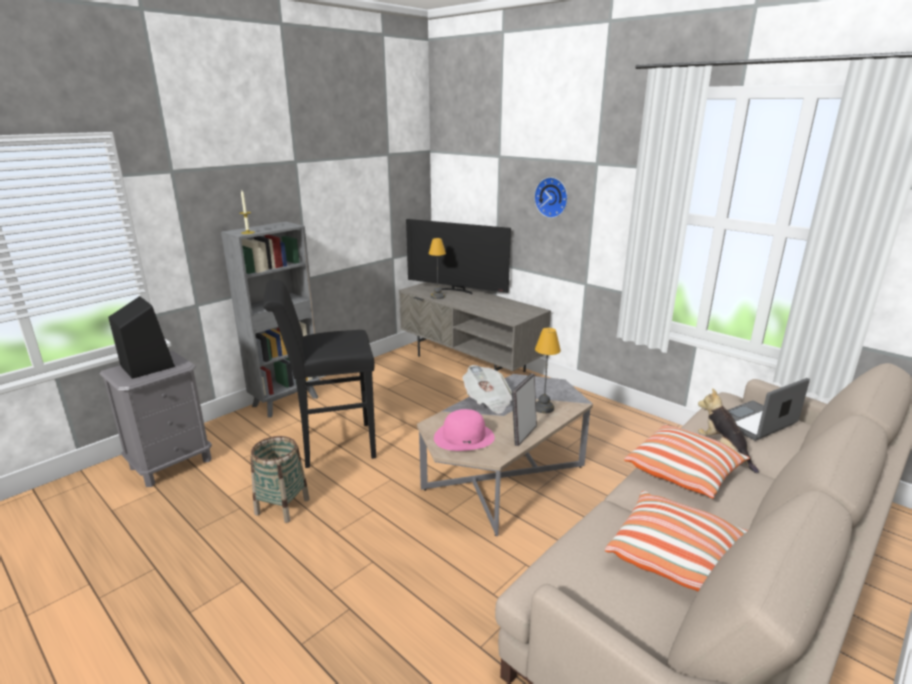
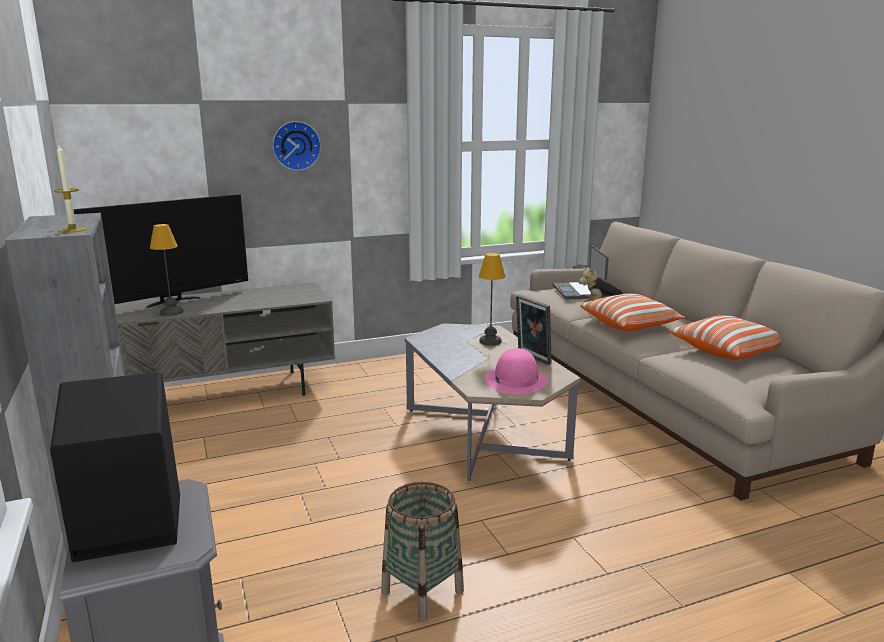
camera: 65 degrees left, 5 degrees down
black stool [263,279,376,468] -> none
newspaper [462,365,512,414] -> none

